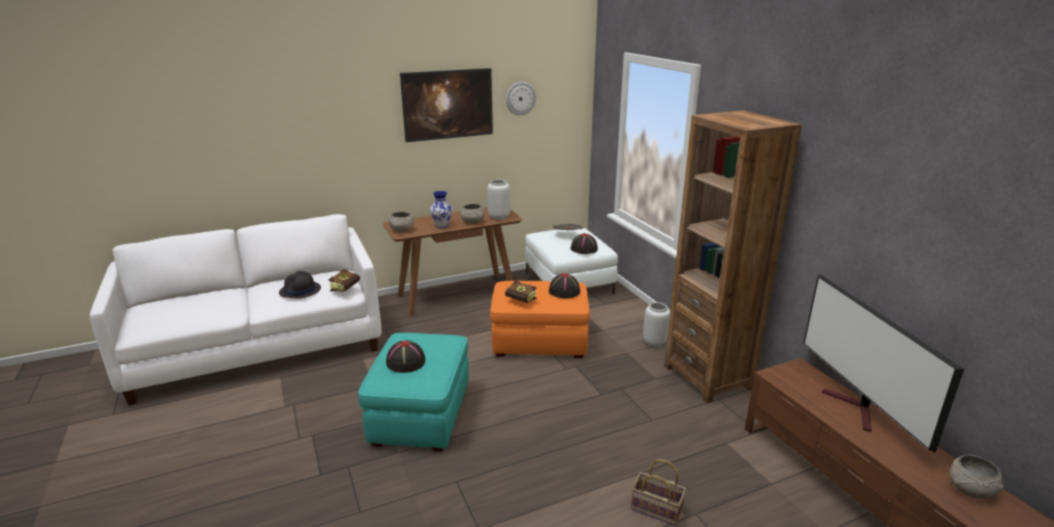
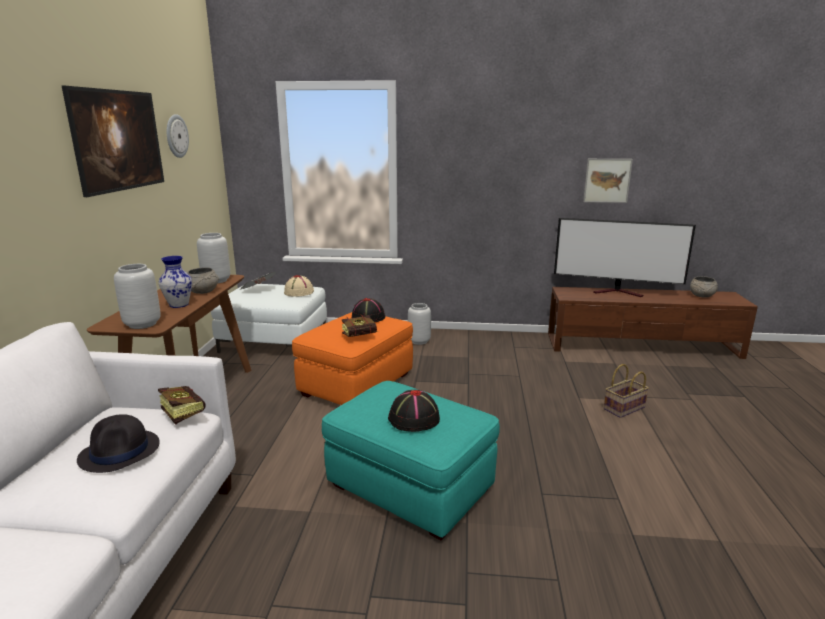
camera: 60 degrees left, 5 degrees down
grey bowl [389,212,414,232] -> grey vase [114,264,161,329]
black hat [571,233,598,254] -> beige hat [284,275,314,297]
brown bookcase [664,110,802,403] -> none
none -> picture [583,159,633,203]

